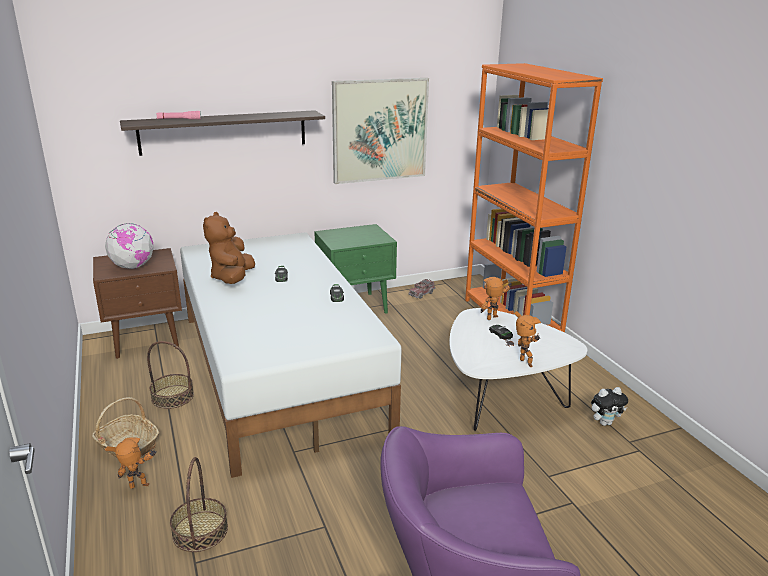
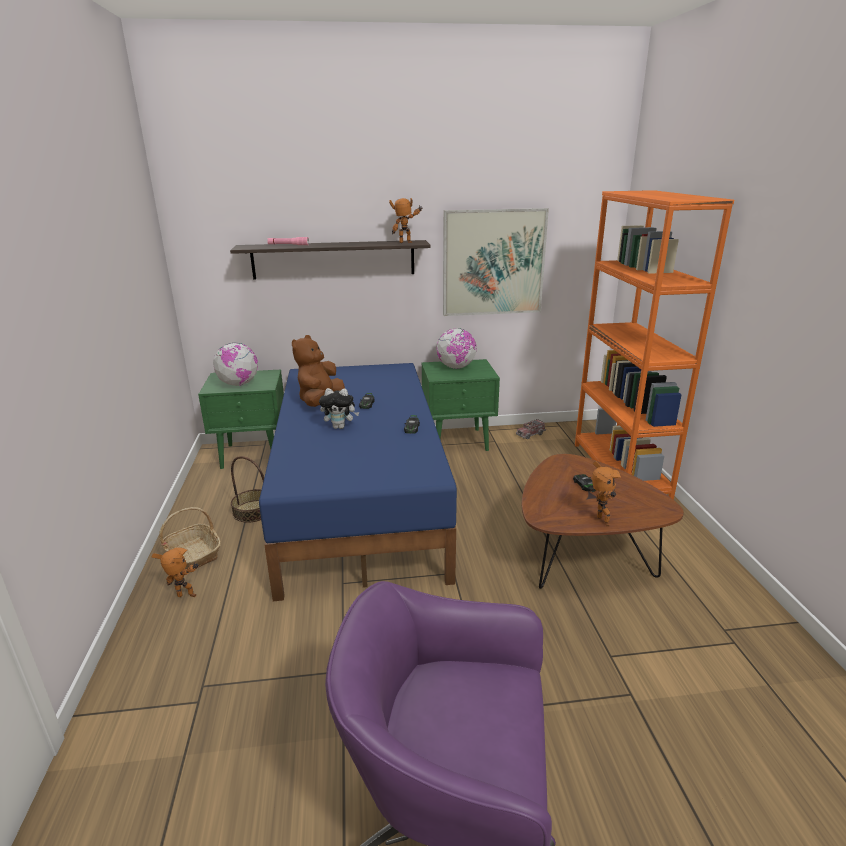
camera: 15 degrees right, 0 degrees up
brown nightstand [93,248,182,359] -> green nightstand [198,370,284,469]
basket [170,457,228,552] -> none
white bed [180,232,402,478] -> blue bed [259,363,457,601]
white coffee table [449,308,587,431] -> brown coffee table [522,454,684,589]
toy robot [481,277,512,320] -> toy robot moved to [389,198,423,243]
plush toy [591,387,628,426] -> plush toy moved to [319,388,359,429]
none -> globe [437,328,477,369]

